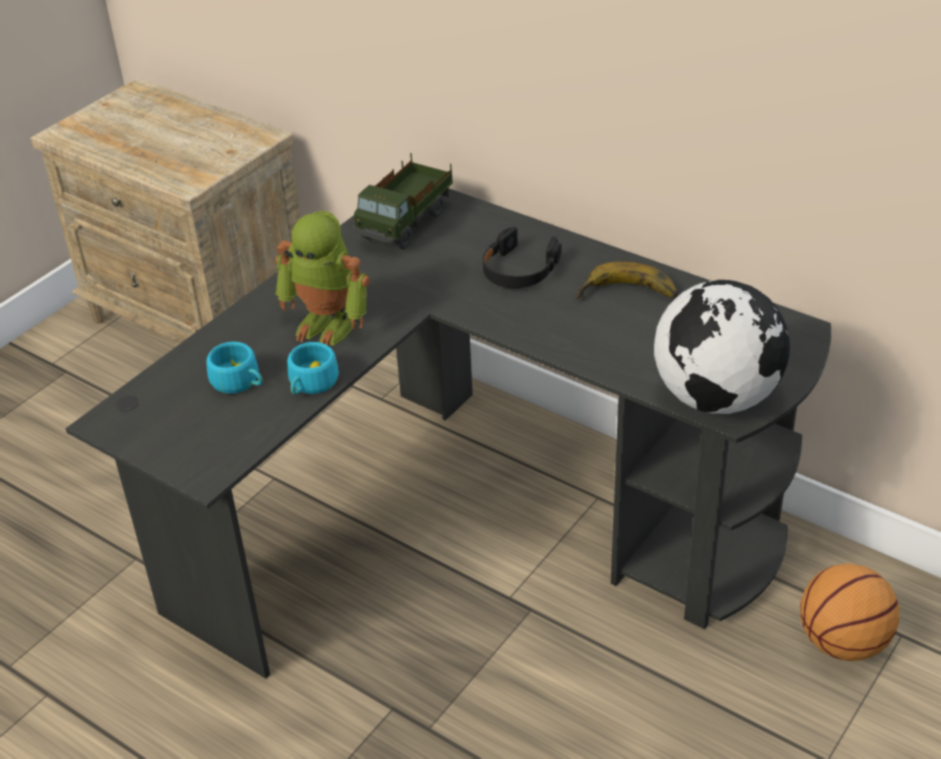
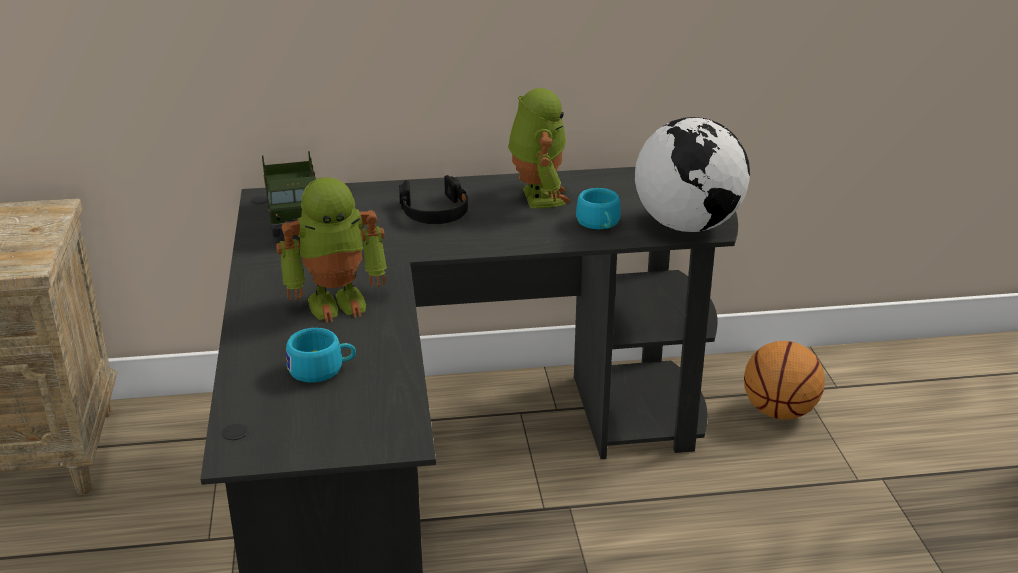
camera: 45 degrees left, 10 degrees down
turquoise cup [287,342,339,395] -> turquoise cup moved to [576,188,621,229]
banana [576,262,678,299] -> toy robot [508,88,570,208]

